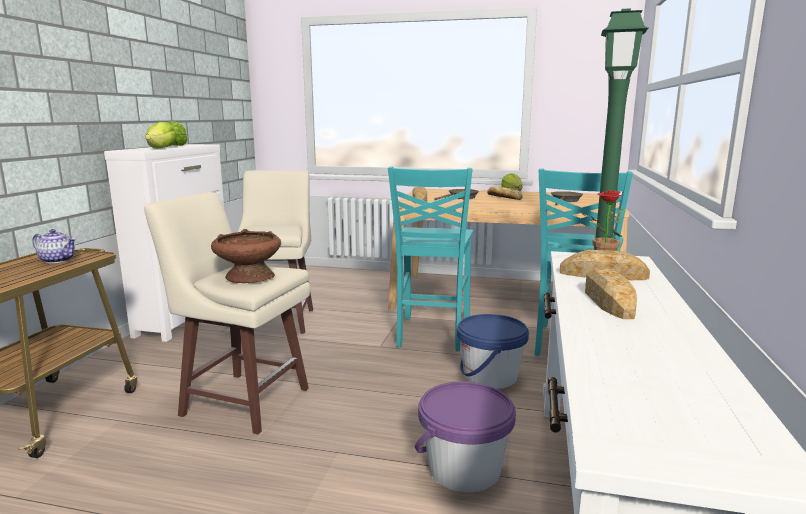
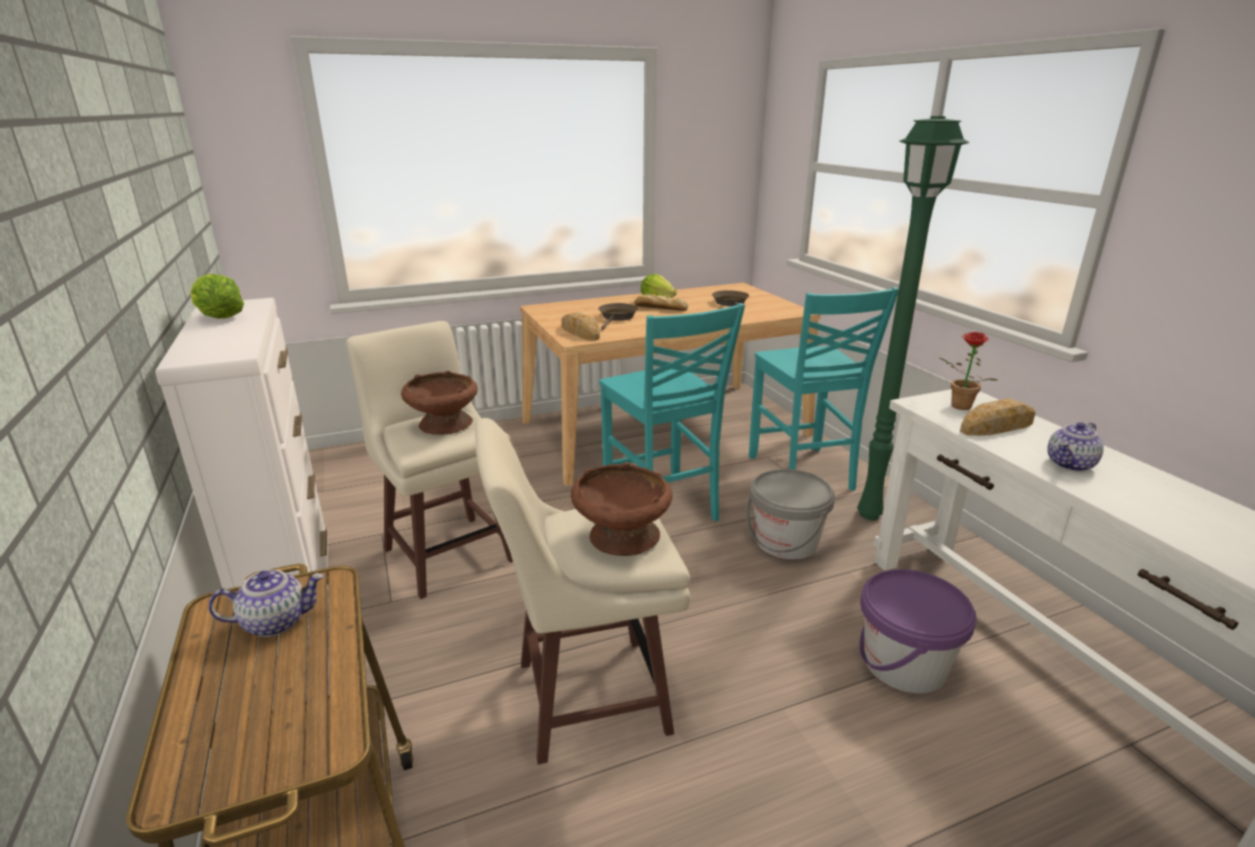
camera: 35 degrees left, 10 degrees up
lettuce [145,122,177,149] -> none
blue bucket [457,314,529,389] -> grey bucket [746,469,835,559]
bread [585,269,637,319] -> teapot [1047,422,1104,472]
none -> brown bowl [401,371,478,435]

